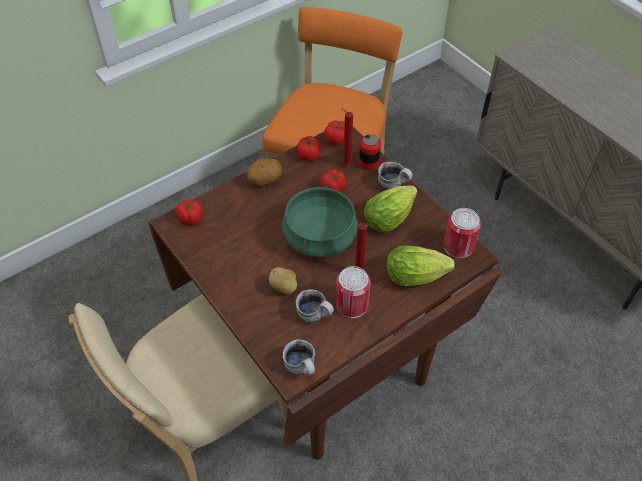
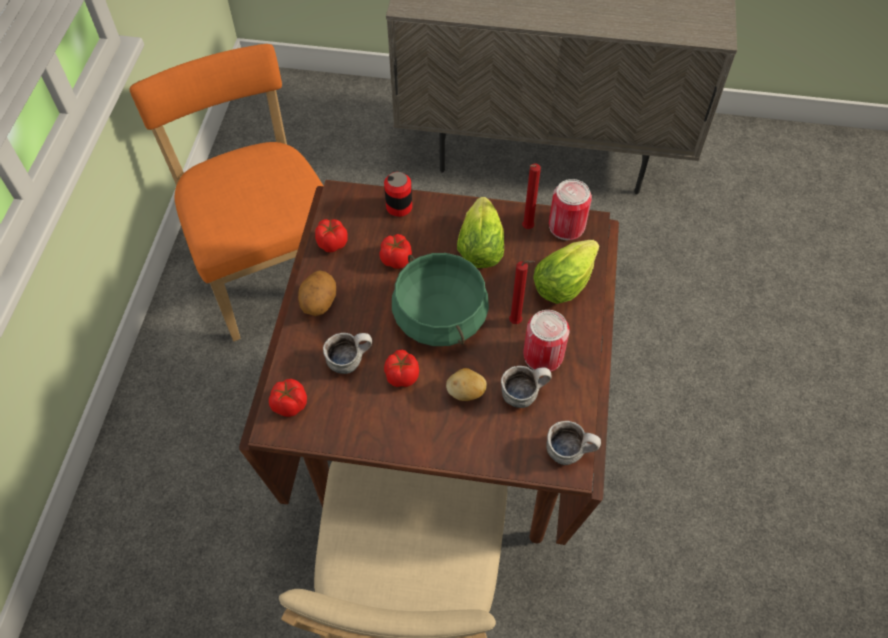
camera: 45 degrees left, 5 degrees up
tomato [324,120,345,146] -> tomato moved to [384,350,419,387]
red candle [341,109,353,166] -> red candle moved to [522,164,541,229]
mug [378,162,413,190] -> mug moved to [323,333,372,374]

